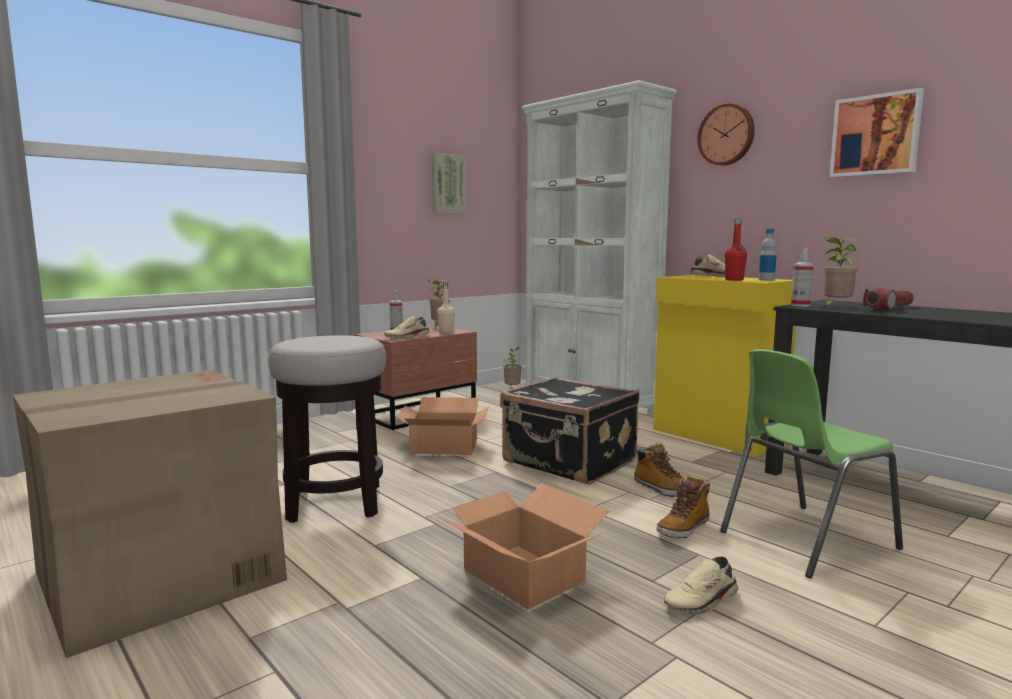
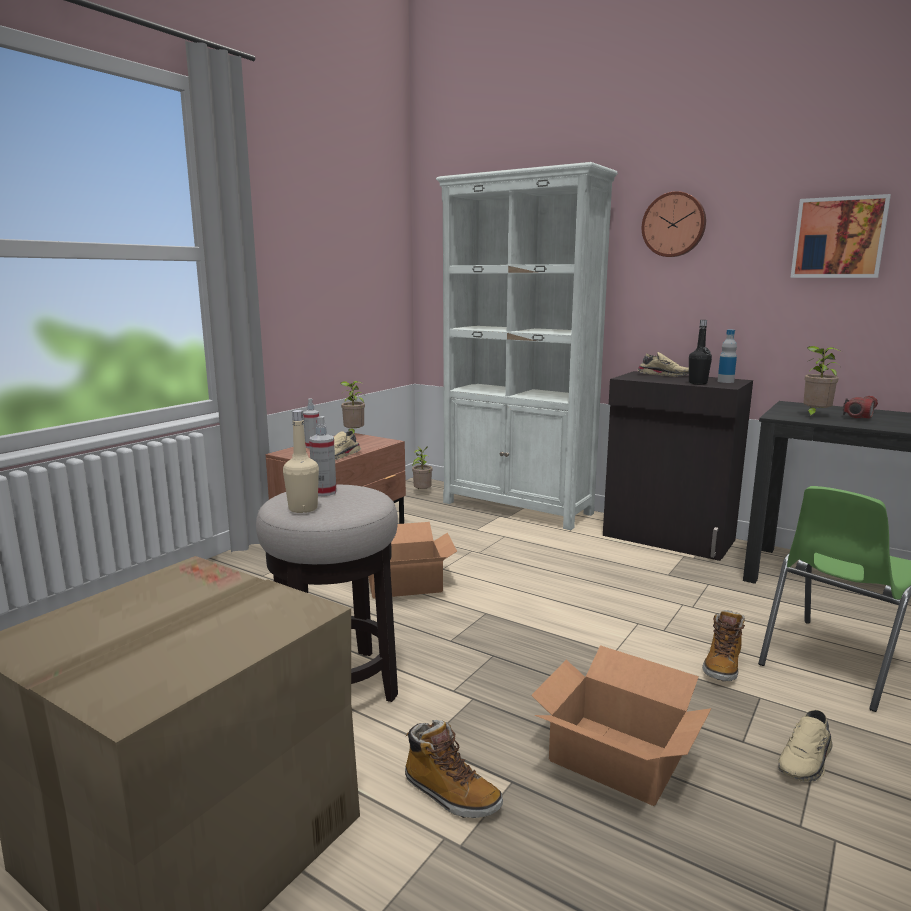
camera: 15 degrees left, 5 degrees up
picture [432,152,467,214] -> none
beige bottle [437,282,455,333] -> beige bottle moved to [283,410,319,513]
black suitcase [500,377,640,485] -> none
boot [634,443,684,497] -> boot moved to [405,720,503,818]
yellow cabinet [653,275,796,456] -> black cabinet [603,371,753,561]
red bottle [725,219,747,281] -> black bottle [689,320,712,385]
spray bottle [791,248,814,307] -> spray bottle moved to [309,416,337,496]

